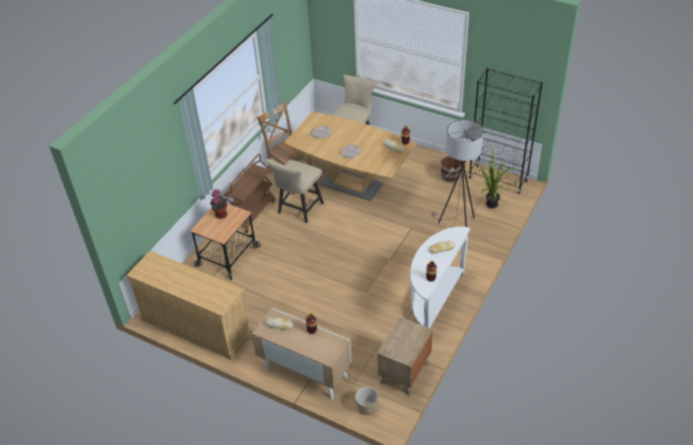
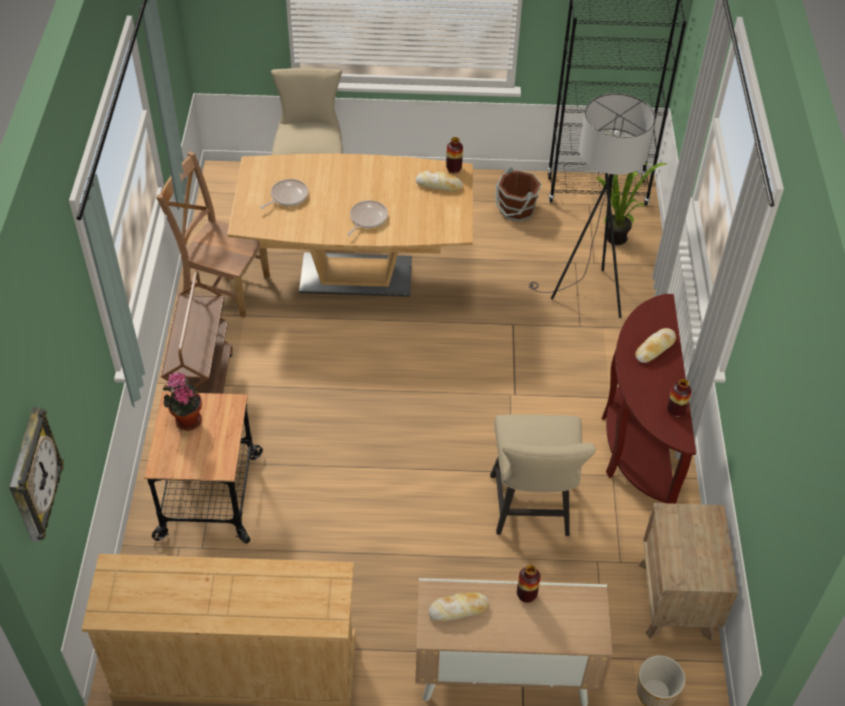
camera: 30 degrees left, 5 degrees up
beige chair [266,159,324,223] -> beige chair moved to [490,414,596,536]
white console table [410,227,470,328] -> brown console table [602,294,696,504]
none -> wall clock [9,407,64,542]

